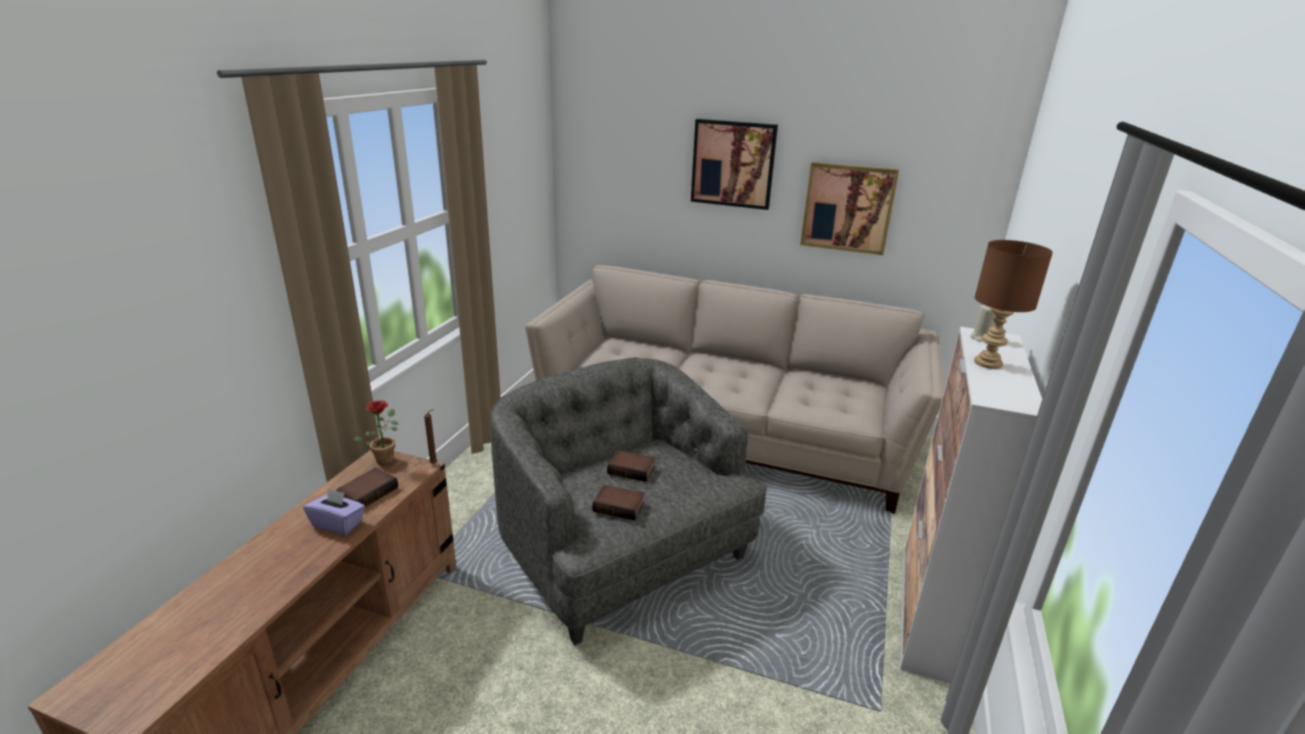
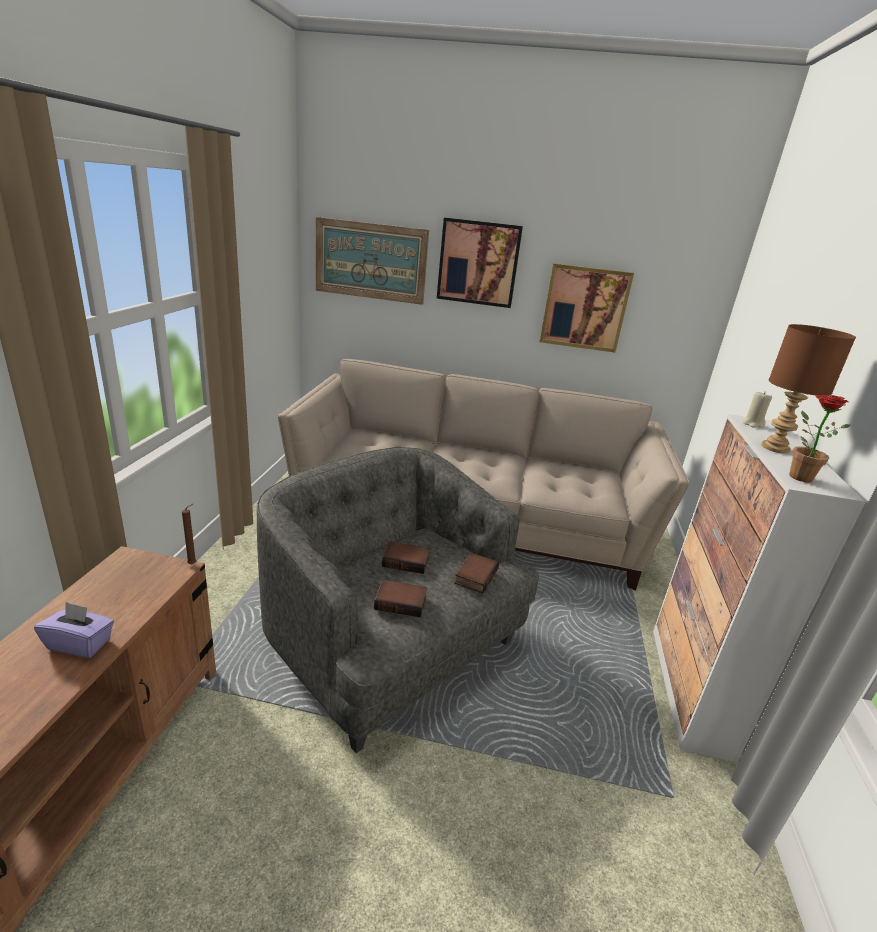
camera: 10 degrees left, 0 degrees up
book [336,468,398,507] -> book moved to [454,553,499,593]
potted plant [353,400,398,466] -> potted plant moved to [789,395,850,482]
none -> picture [316,217,429,305]

